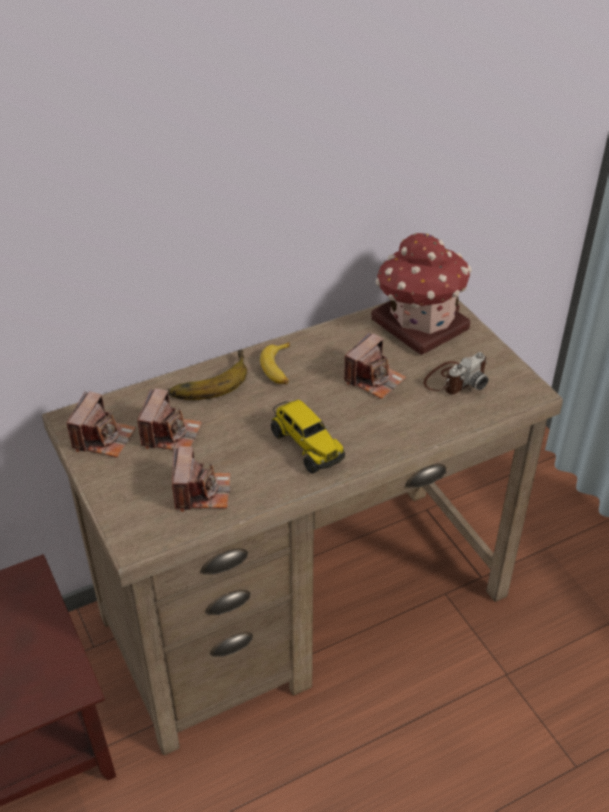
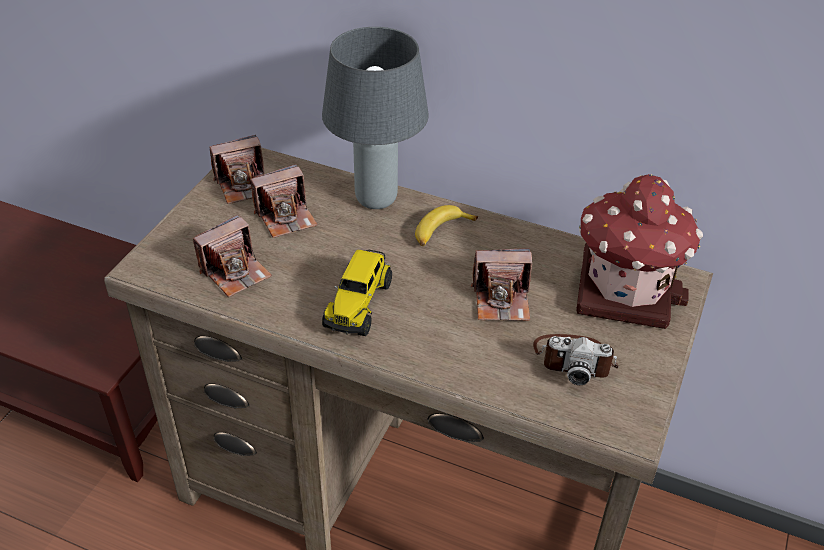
camera: 50 degrees right, 0 degrees up
banana [168,350,247,400] -> grey table lamp [322,27,429,209]

